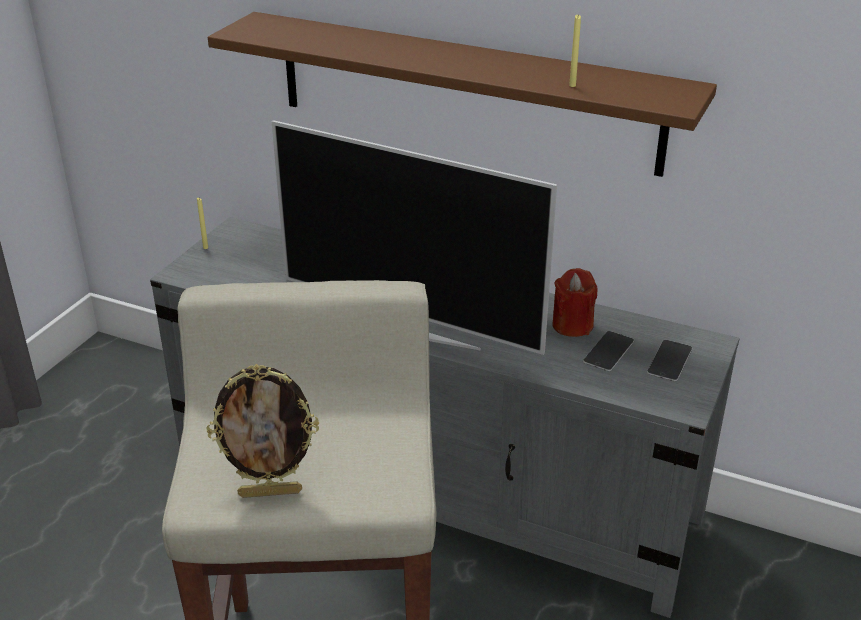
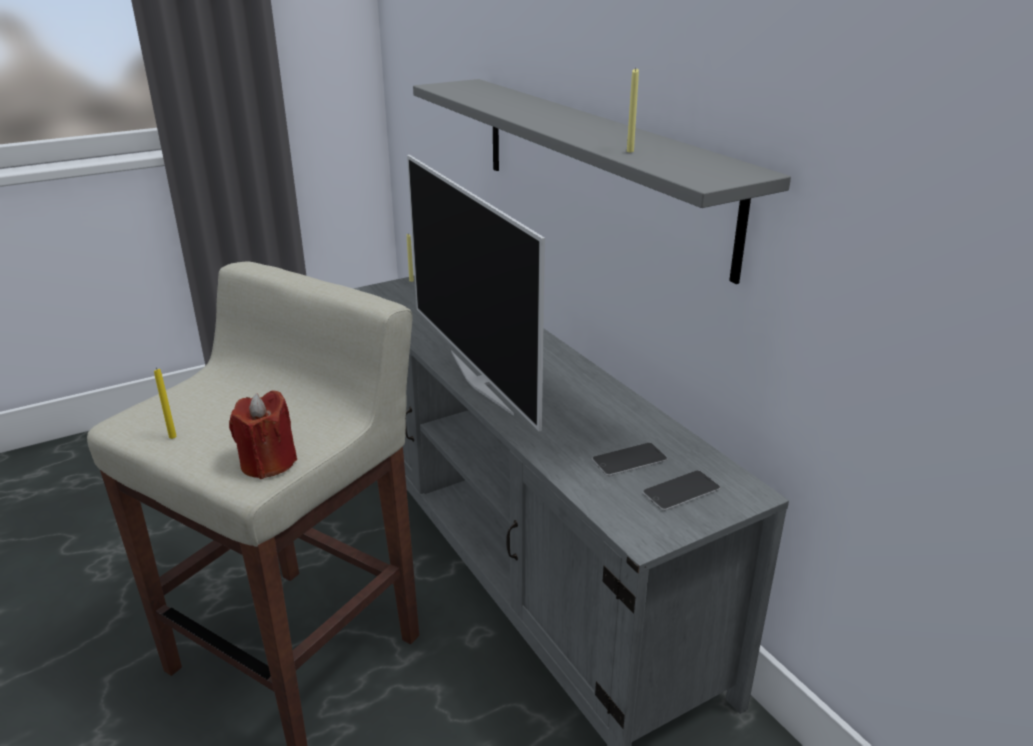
camera: 35 degrees right, 5 degrees down
picture frame [207,364,319,498] -> yellow candle [154,368,176,439]
brown shelf [208,12,717,177] -> grey shelf [413,79,791,284]
red candle [552,268,598,337] -> red candle moved to [229,390,297,479]

